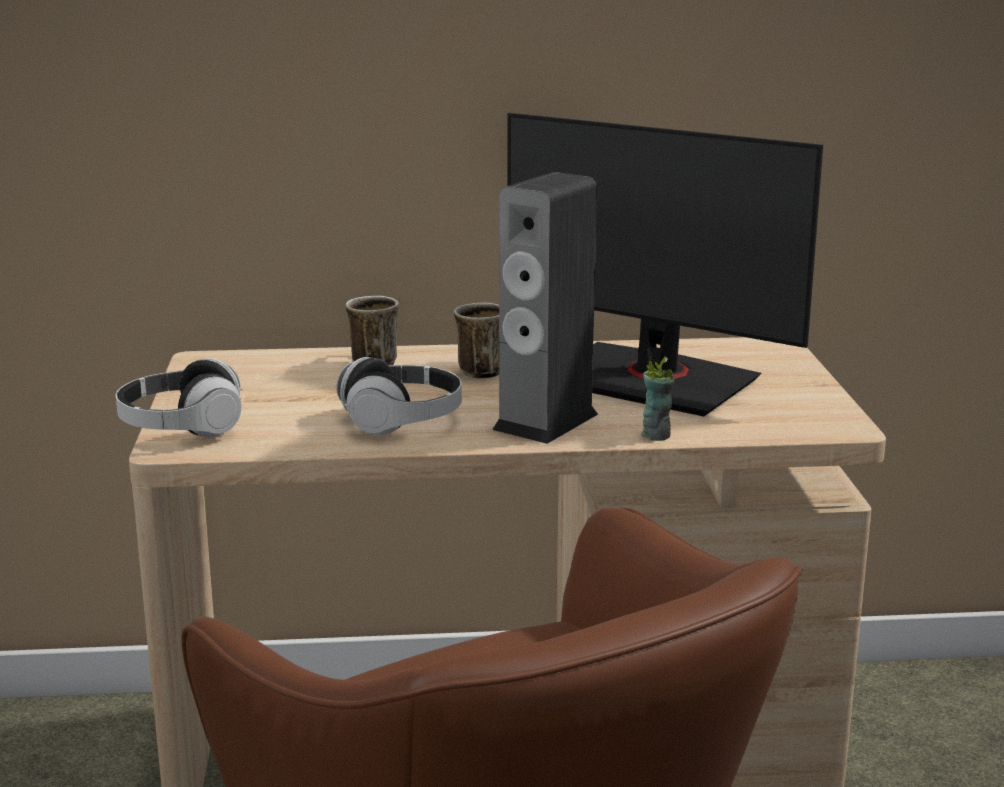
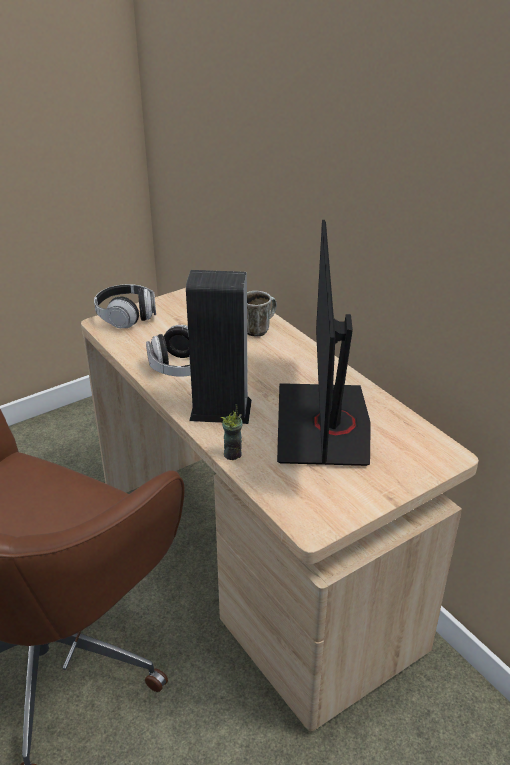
camera: 60 degrees right, 15 degrees up
mug [454,303,499,379] -> none

